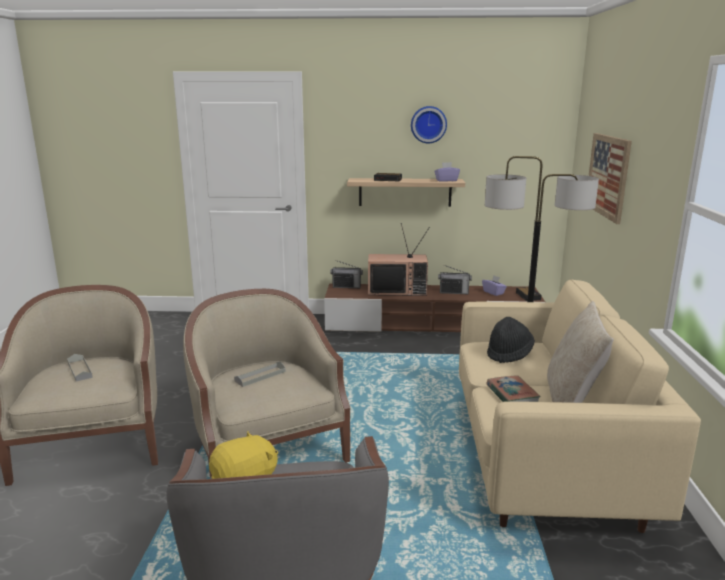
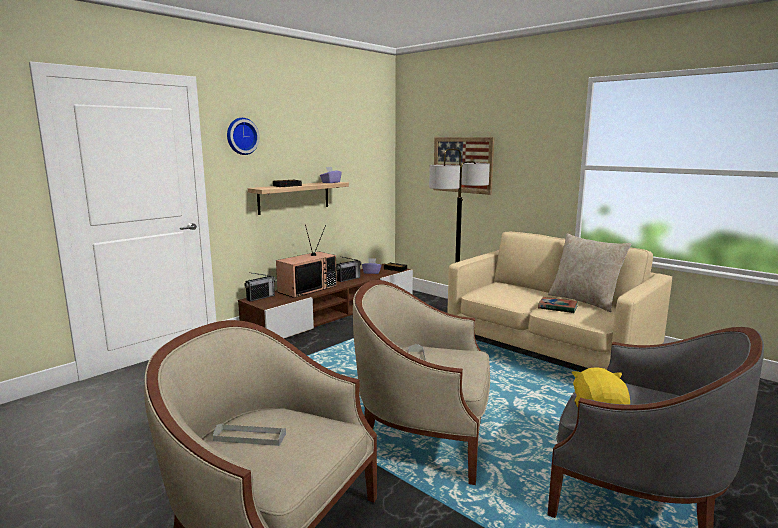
camera: 50 degrees left, 5 degrees down
wall clock [411,106,447,144] -> wall clock moved to [227,118,260,155]
black hat [487,317,535,363] -> none

